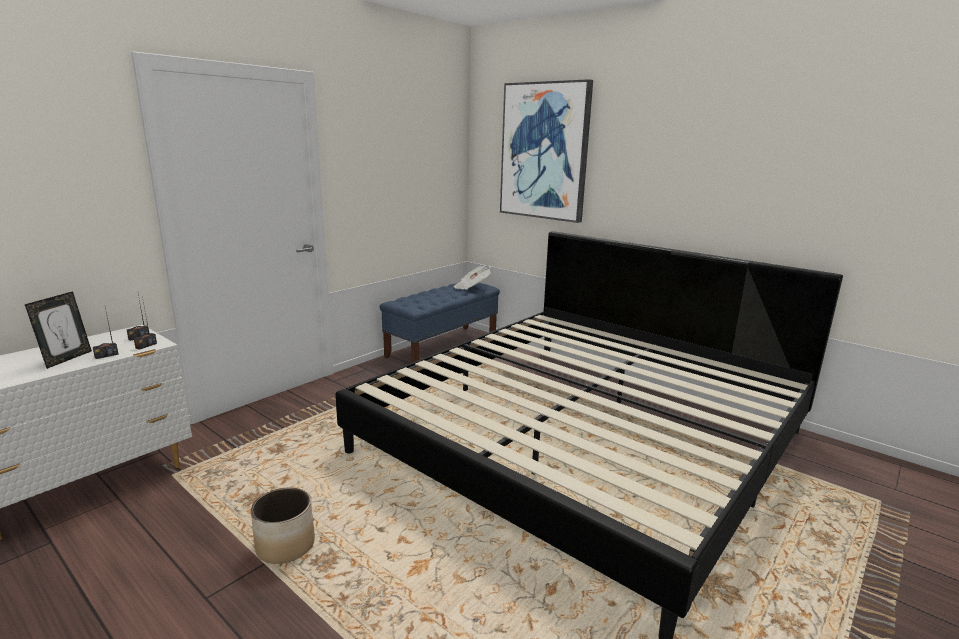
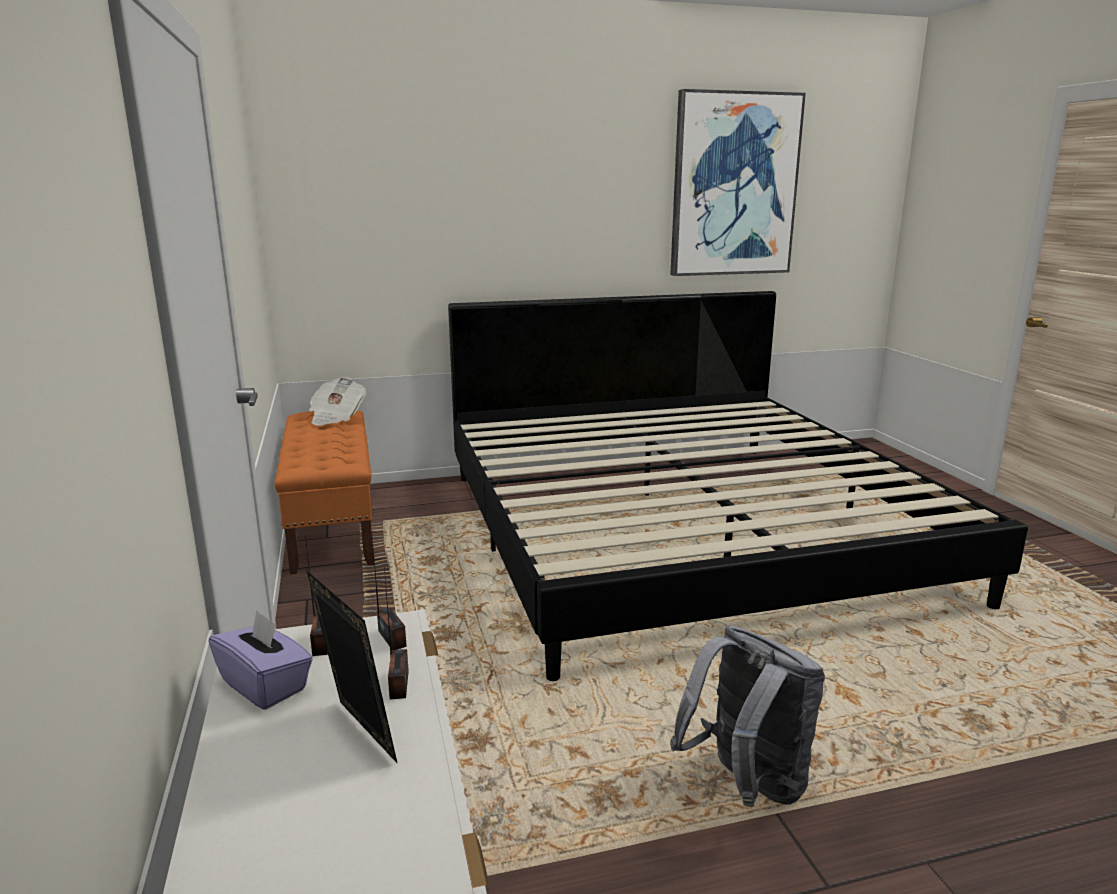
camera: 55 degrees left, 0 degrees up
planter [251,487,315,564] -> grey backpack [670,625,825,807]
blue bench [380,282,500,362] -> orange bench [275,410,374,575]
picture [500,79,593,223] -> picture moved to [670,89,806,276]
none -> purple tissue box [208,610,313,710]

